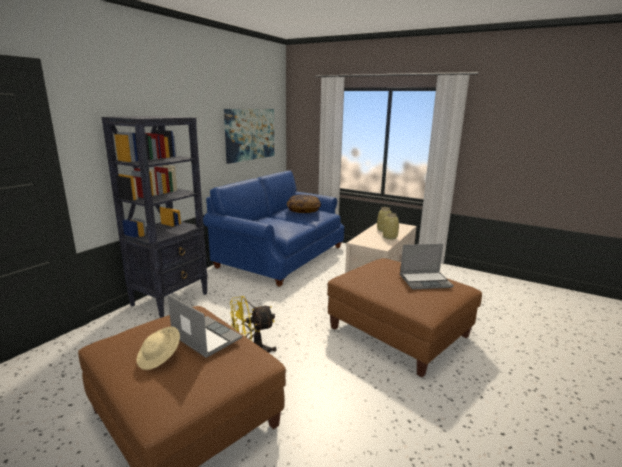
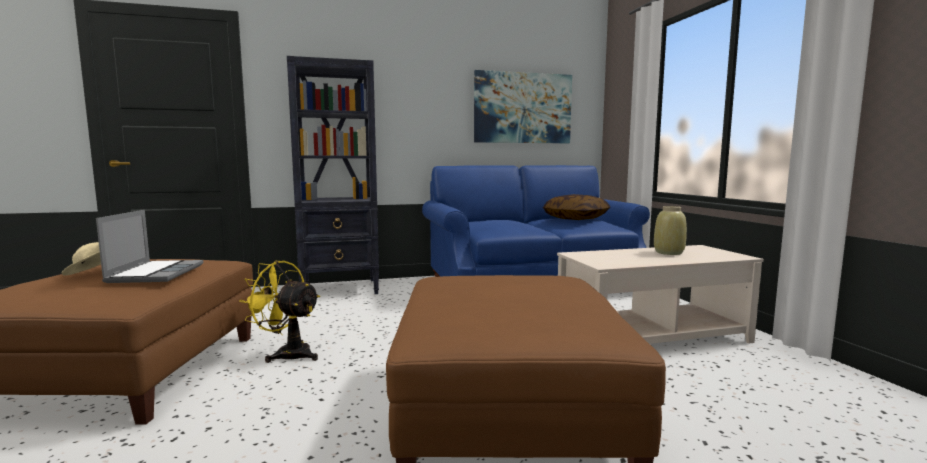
camera: 45 degrees right, 10 degrees down
beige vase [382,213,399,240] -> none
laptop [400,244,454,290] -> none

